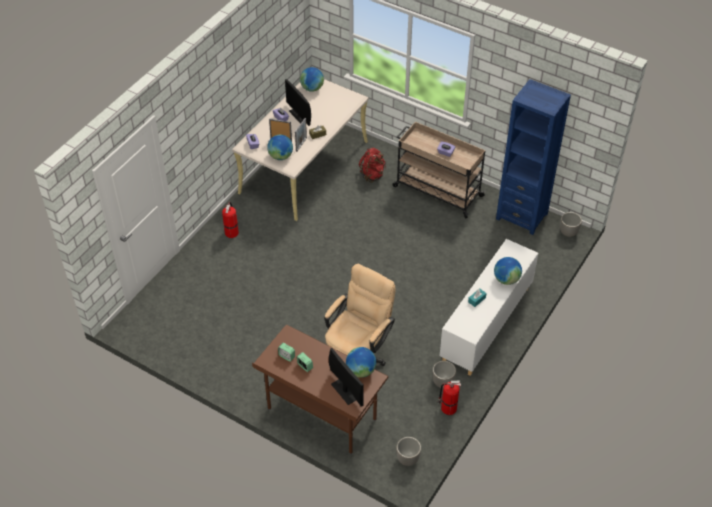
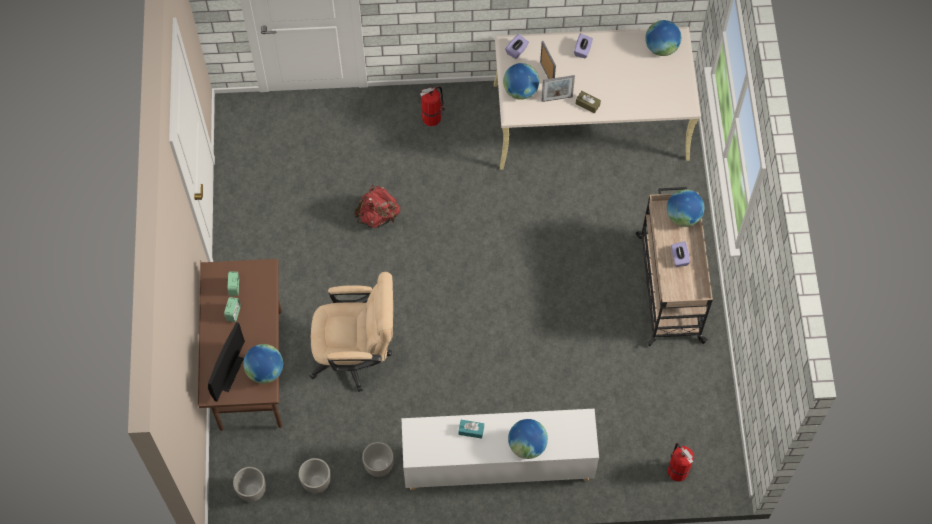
camera: 55 degrees right, 15 degrees up
monitor [285,79,311,126] -> none
red backpack [359,148,386,183] -> red backpack moved to [354,185,400,228]
fire extinguisher [438,380,461,415] -> fire extinguisher moved to [668,443,694,481]
blue bookcase [496,79,571,235] -> none
planter [560,212,582,237] -> planter moved to [298,458,331,493]
none -> globe [667,189,704,227]

